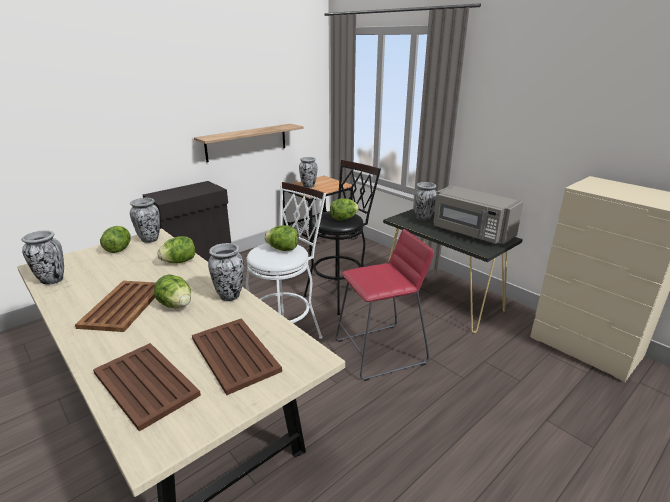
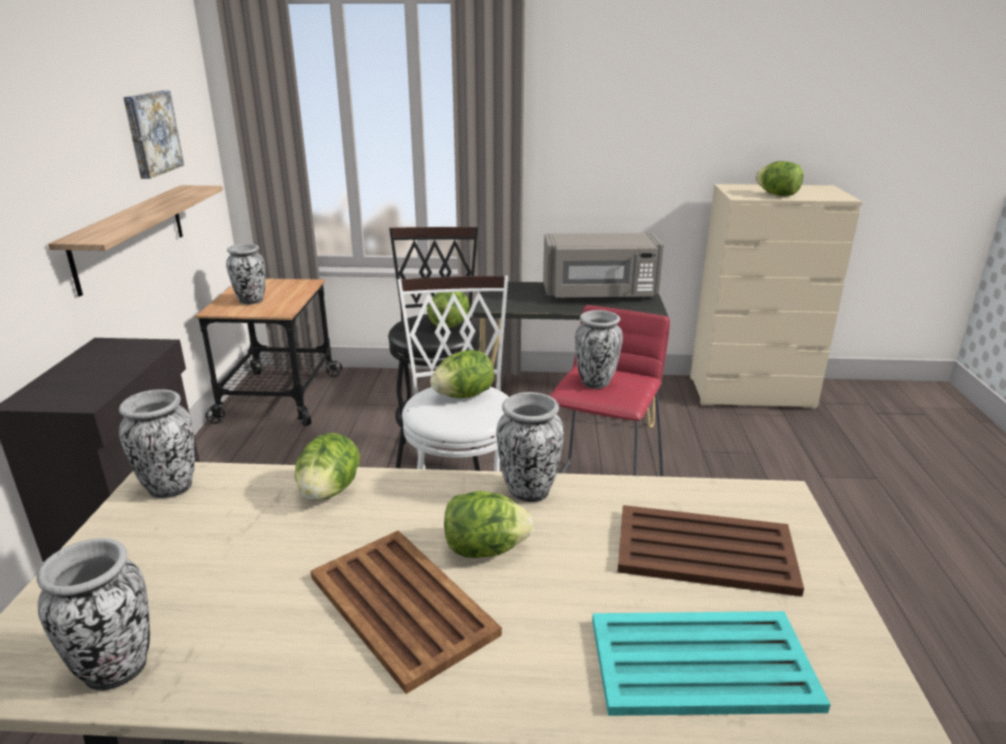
camera: 45 degrees left, 0 degrees up
brown tray [93,343,201,432] -> turquoise tray [592,611,831,716]
lettuce [100,226,131,253] -> lettuce moved to [756,161,803,196]
vase [414,182,437,220] -> vase moved to [575,310,623,389]
none -> picture [123,90,184,179]

